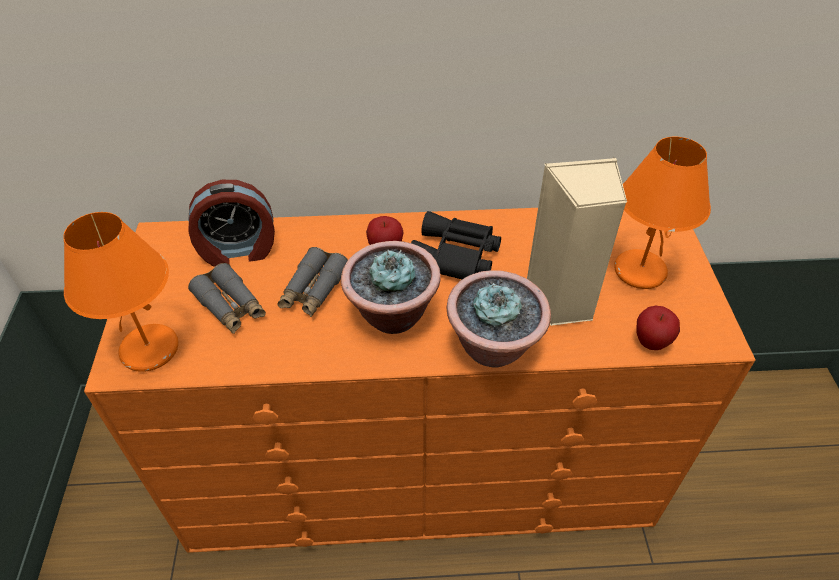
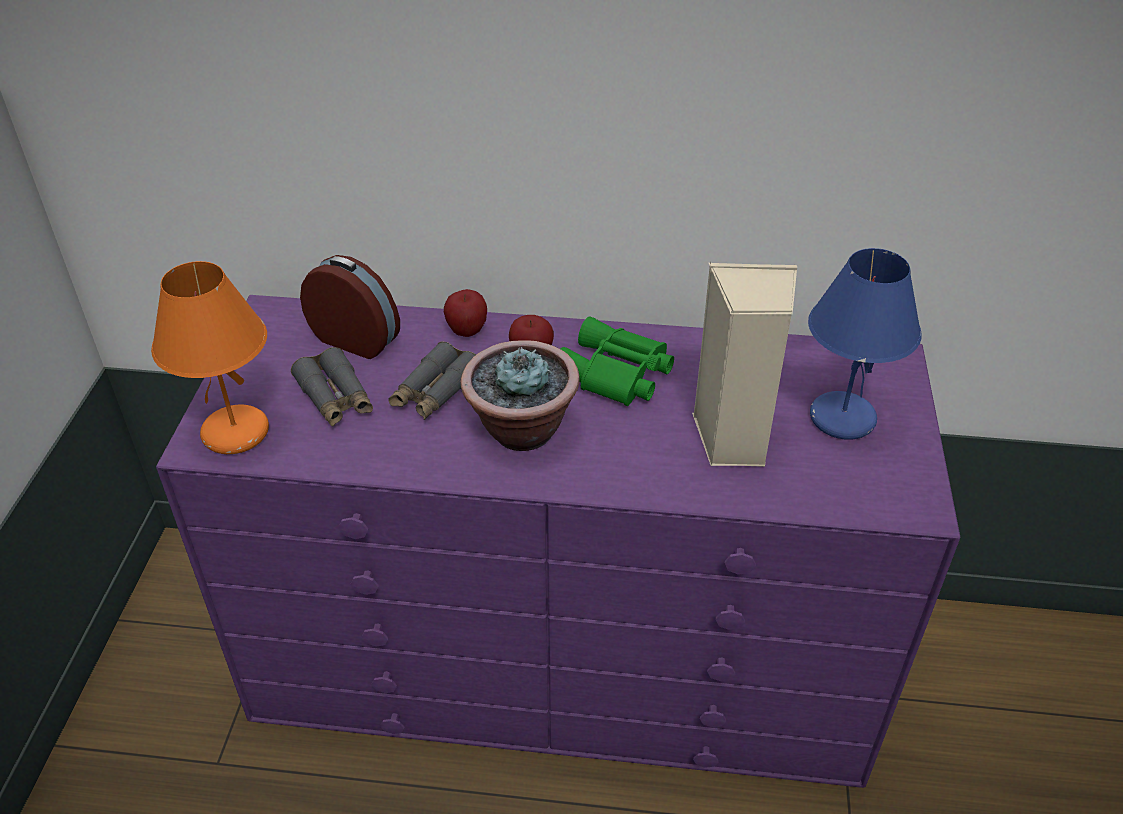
camera: 10 degrees right, 5 degrees down
orange dresser [84,208,755,553] -> purple dresser [156,295,961,788]
alarm clock [188,180,275,267] -> alarm clock turned 150 degrees counterclockwise [300,255,400,359]
black binoculars [411,211,501,279] -> green binoculars [560,317,674,406]
potted plant [446,270,551,367] -> none
orange table lamp [614,136,711,289] -> blue table lamp [808,248,922,440]
apple [636,306,680,350] -> apple moved to [444,289,487,337]

